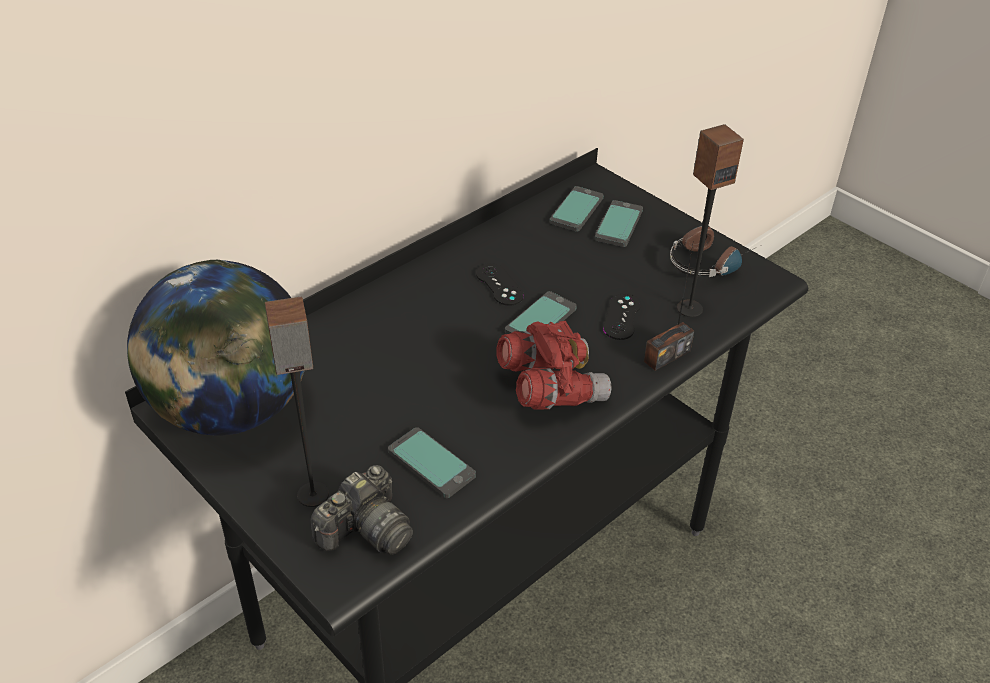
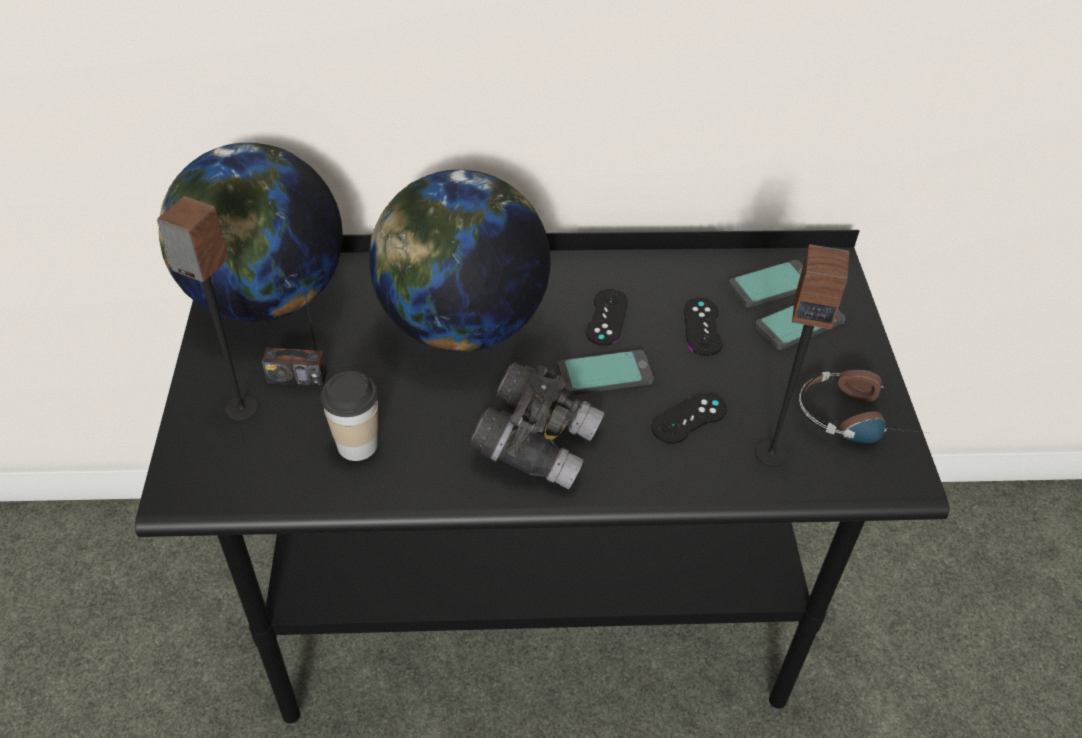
camera: 40 degrees right, 5 degrees up
camera [311,465,413,555] -> none
phone [388,427,476,498] -> cup [321,371,378,461]
red binoculars [496,321,612,409] -> grey binoculars [470,362,605,490]
radio [644,240,694,371] -> radio moved to [262,259,327,387]
none -> globe [369,170,551,352]
none -> black game controller [684,298,723,356]

